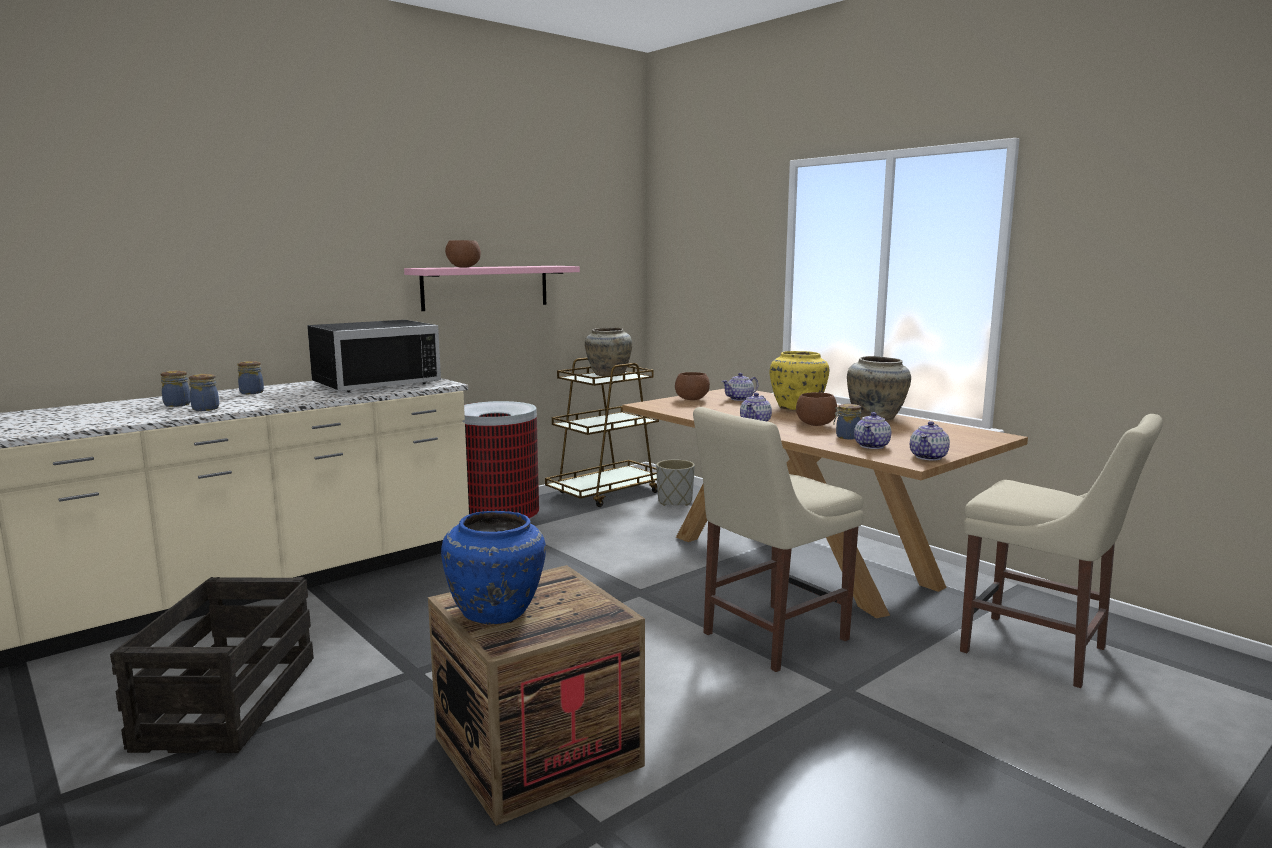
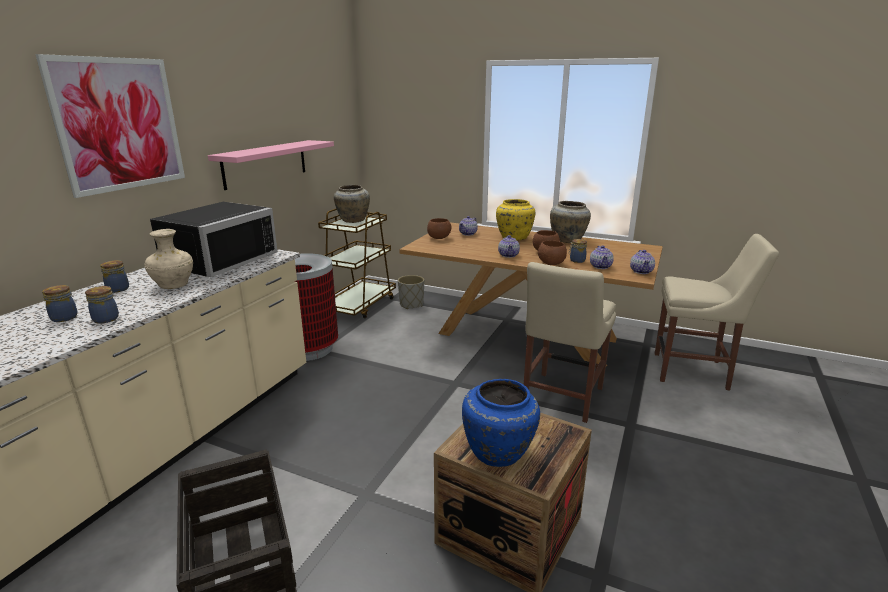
camera: 25 degrees left, 10 degrees up
brown bowl [445,240,481,268] -> brown bowl moved to [538,240,567,265]
none -> picture [35,54,185,198]
none -> beige vase [144,229,193,289]

